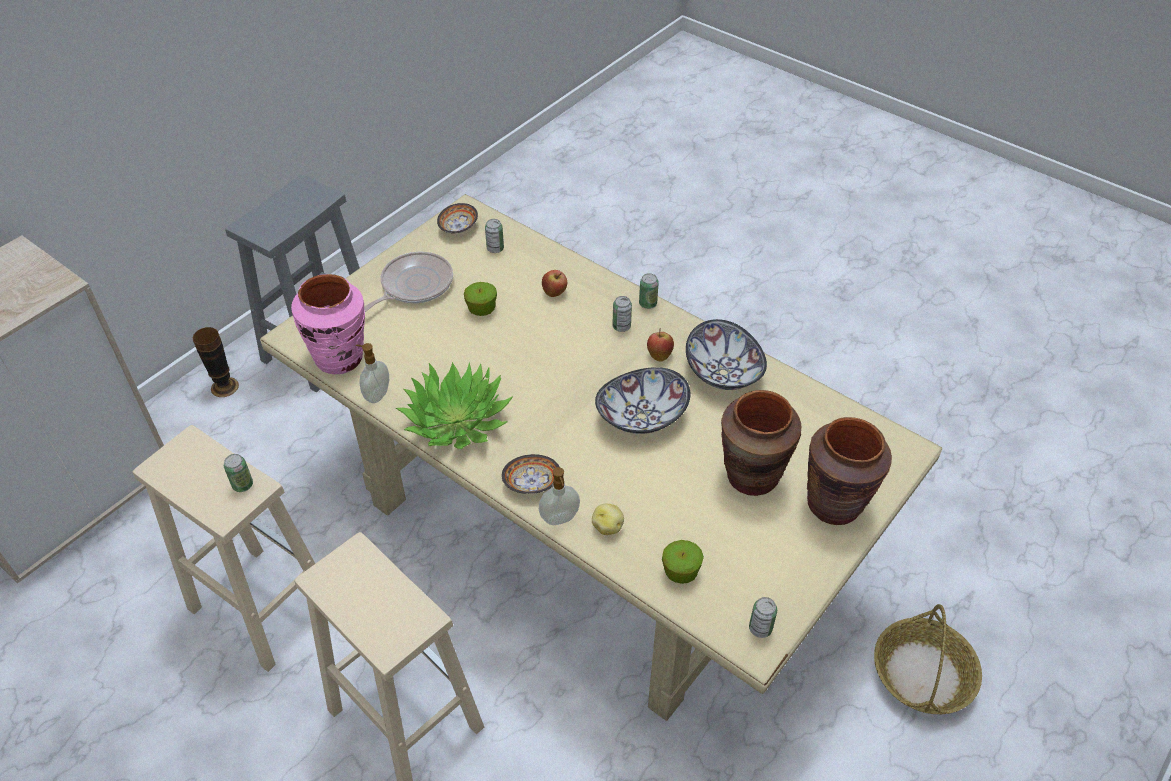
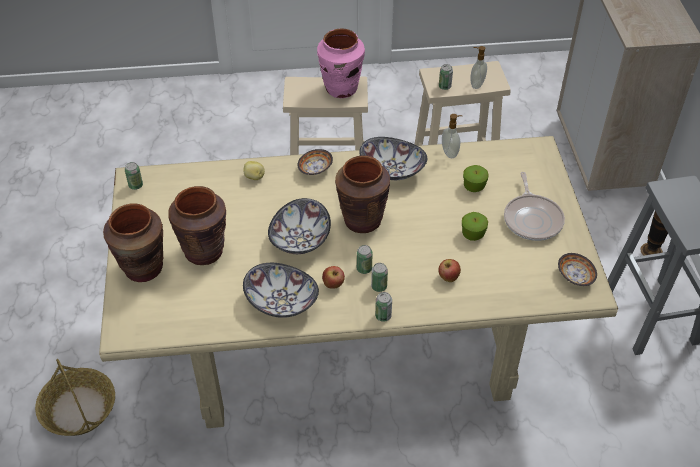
camera: 135 degrees right, 0 degrees up
pink vase [291,274,365,374] -> pink vase moved to [317,29,365,98]
potted plant [396,362,513,449] -> bowl [359,137,427,180]
can [485,219,504,253] -> can moved to [357,245,373,274]
soap dispenser [539,467,580,525] -> soap dispenser moved to [470,46,487,89]
apple [662,540,704,584] -> apple moved to [463,165,489,192]
none -> brown vase [335,155,390,233]

